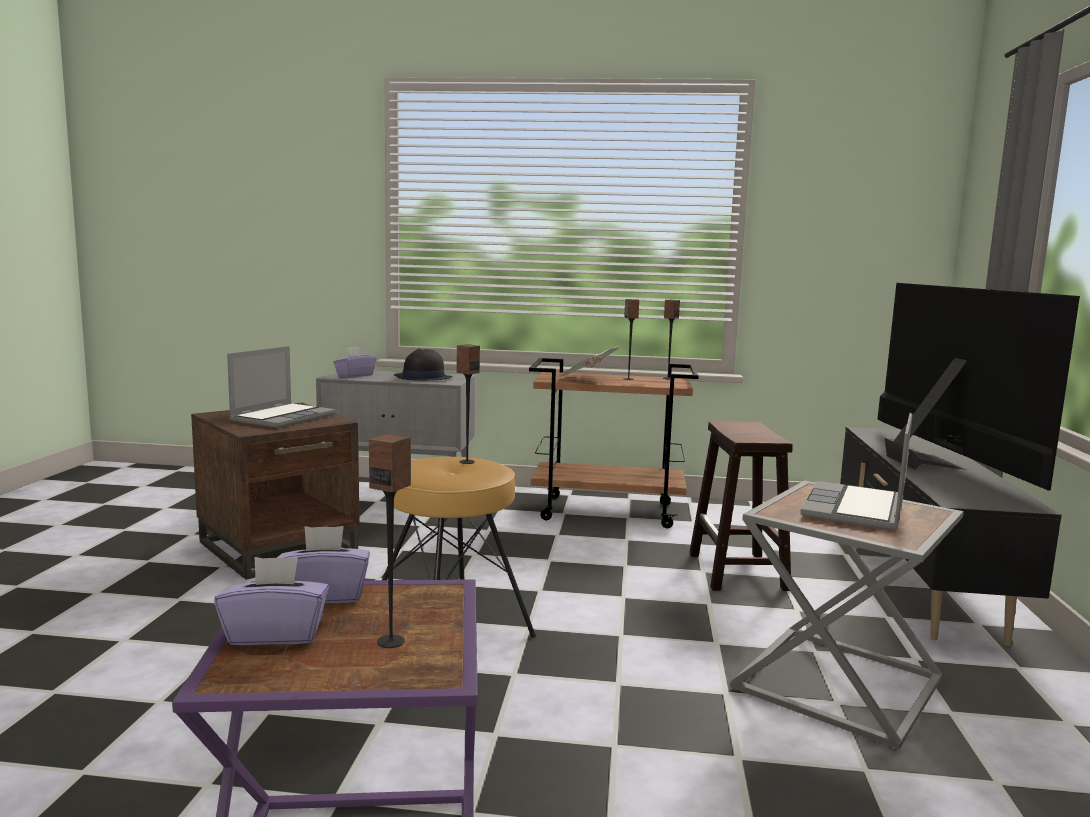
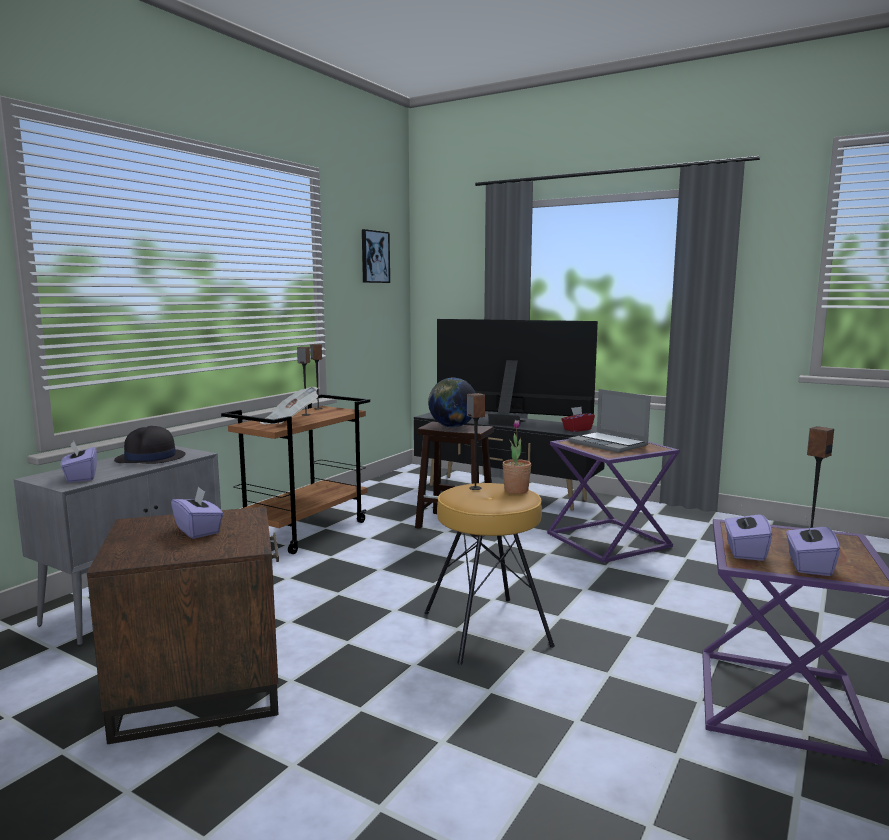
camera: 65 degrees left, 0 degrees up
laptop [227,346,336,429] -> purple tissue box [171,486,224,539]
grey side table [730,481,964,750] -> purple side table [547,439,679,563]
none -> picture [362,229,390,283]
none -> globe [428,377,476,428]
none -> potted plant [502,420,531,494]
none -> red tissue box [561,407,595,432]

